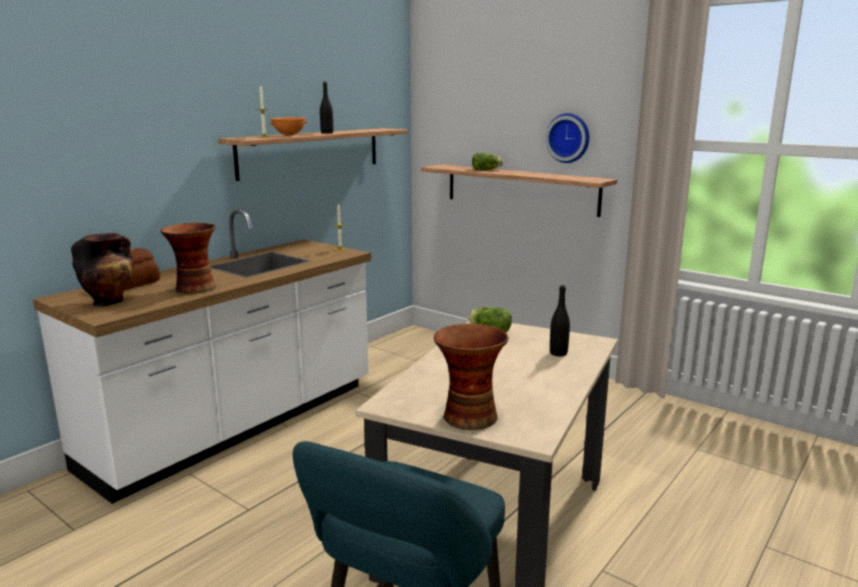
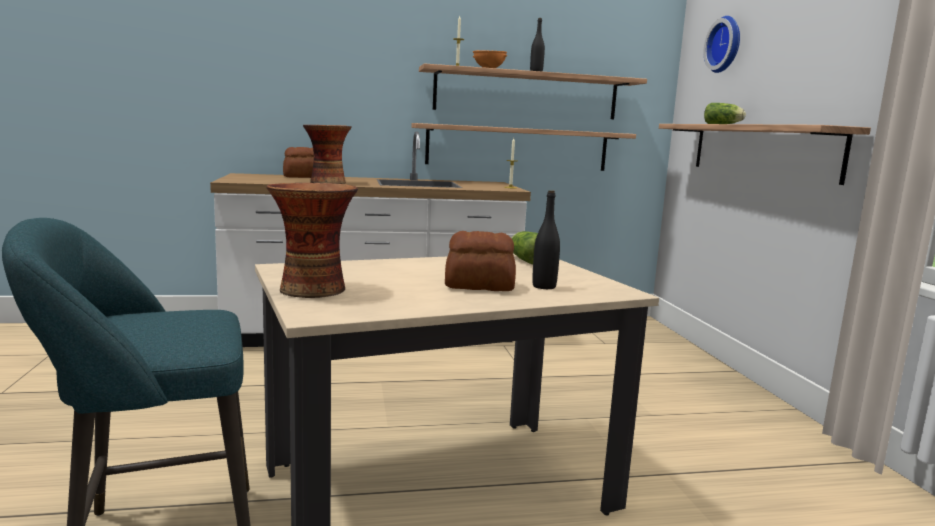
camera: 40 degrees right, 5 degrees down
vase [71,233,133,306] -> none
wall clock [545,113,589,163] -> wall clock moved to [704,16,740,73]
none -> shelf [411,123,636,171]
none -> bread [445,231,516,291]

